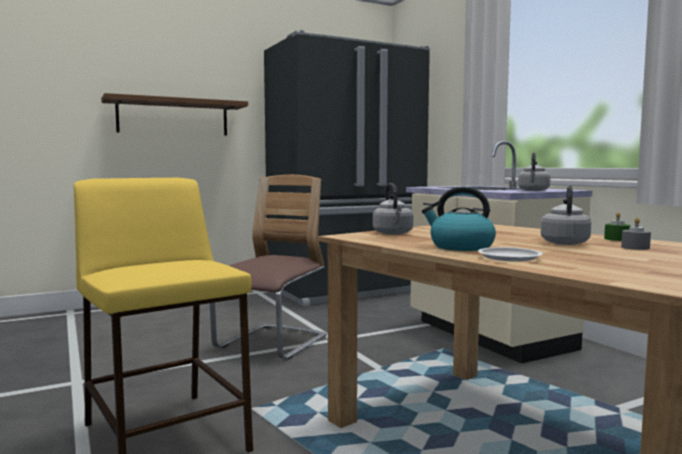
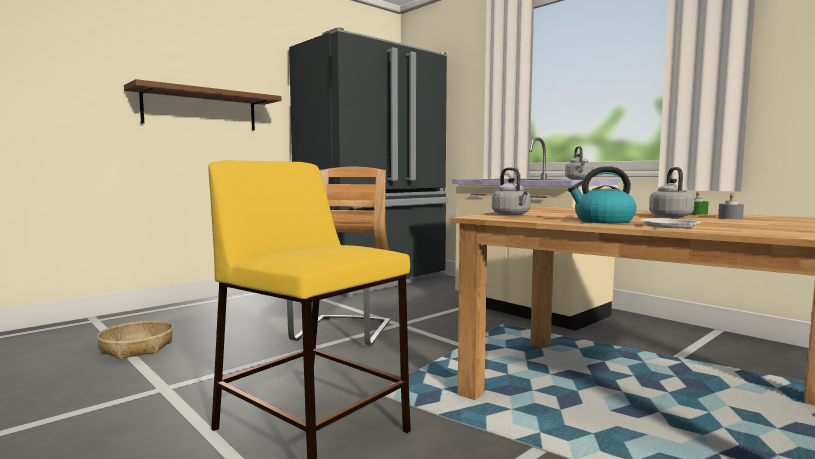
camera: 15 degrees left, 0 degrees up
none -> basket [97,320,173,359]

